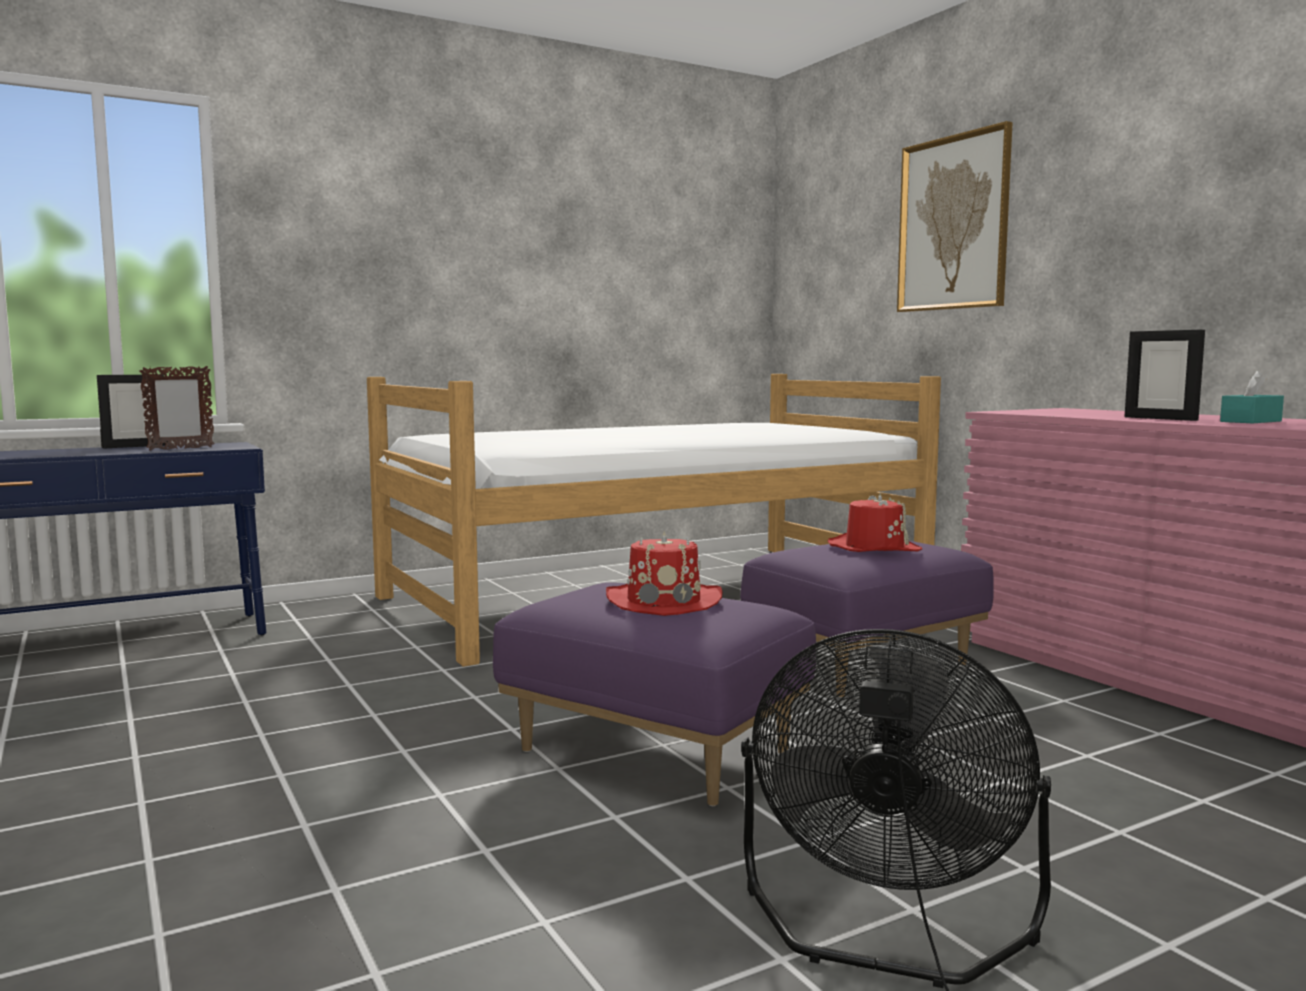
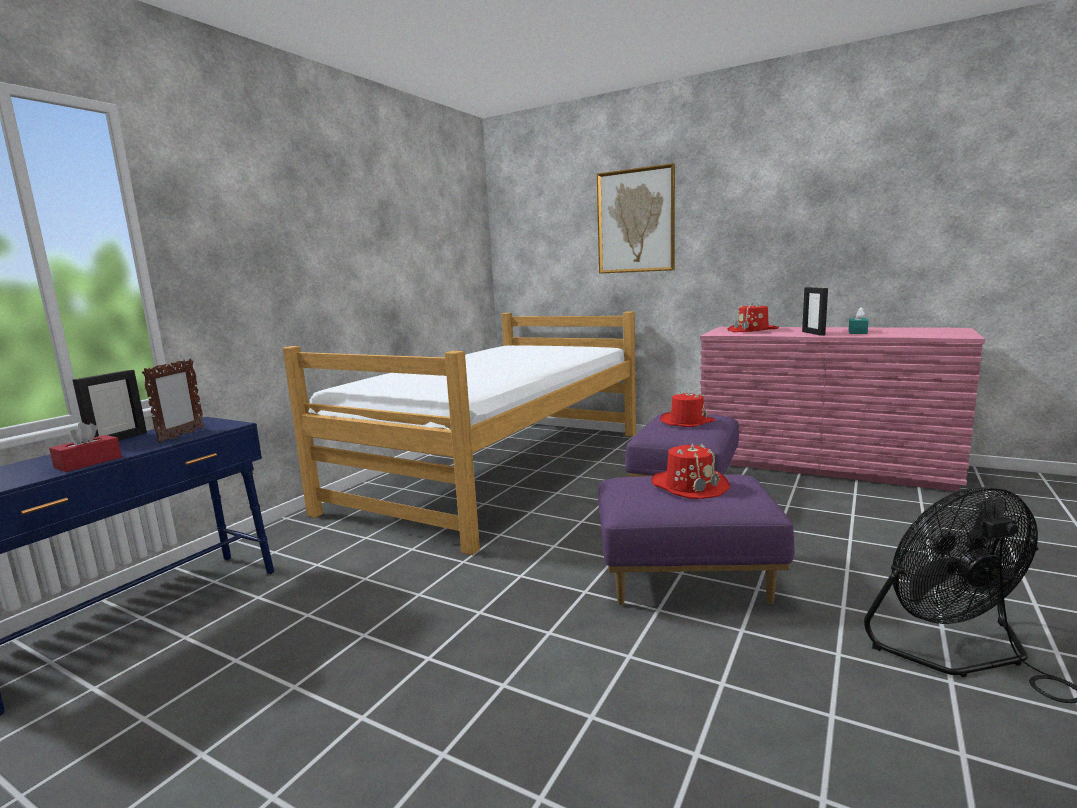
camera: 30 degrees left, 5 degrees up
picture frame [1124,330,1205,421] -> picture frame turned 60 degrees clockwise [802,287,828,336]
none -> red tissue box [49,422,122,472]
none -> red hat [727,302,779,332]

